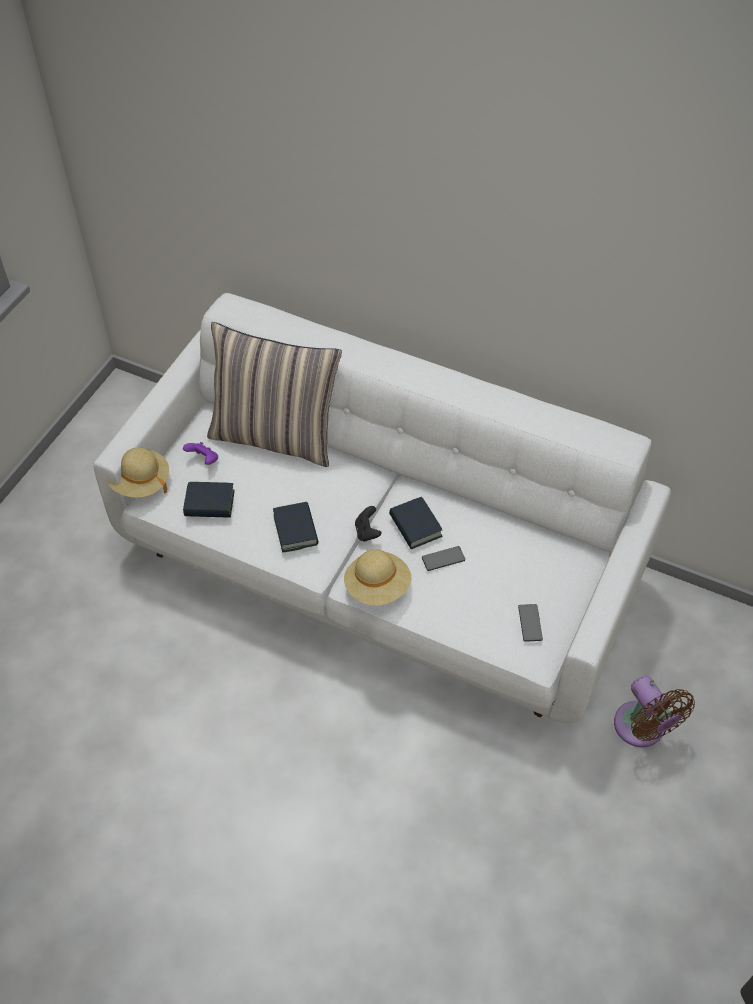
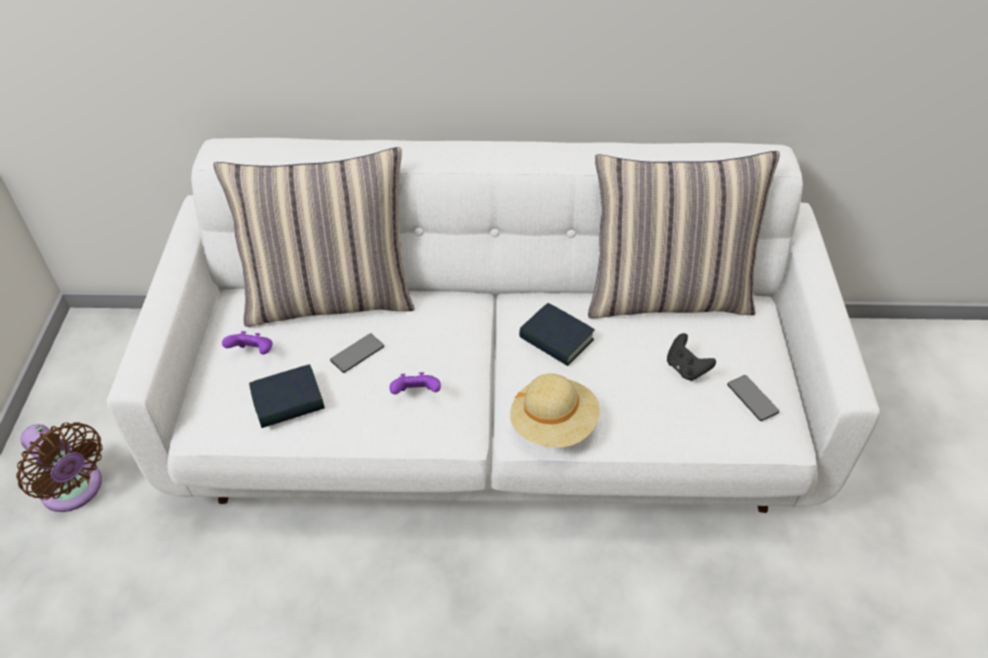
camera: 25 degrees left, 5 degrees down
beige hat [106,448,169,498] -> none
book [273,502,318,553] -> purple game controller [390,372,441,394]
black game controller [355,506,382,542] -> black game controller moved to [667,333,716,381]
phone [422,546,465,571] -> phone moved to [330,333,384,373]
brown fan [614,676,695,747] -> brown fan moved to [16,422,102,512]
none -> pillow [588,151,780,319]

